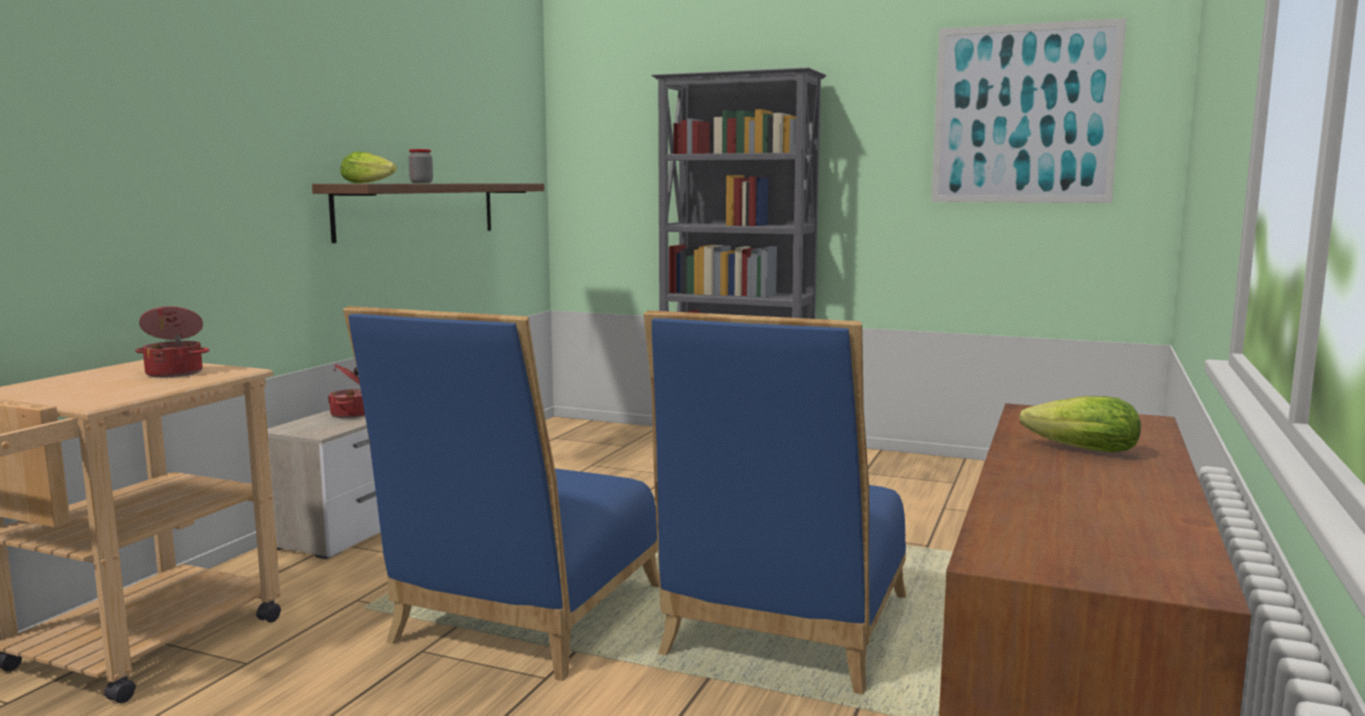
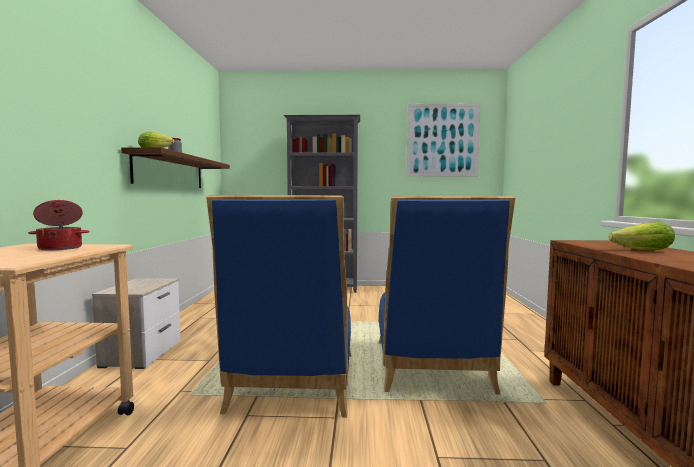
camera: 20 degrees left, 5 degrees down
cooking pot [328,364,365,418] -> none

